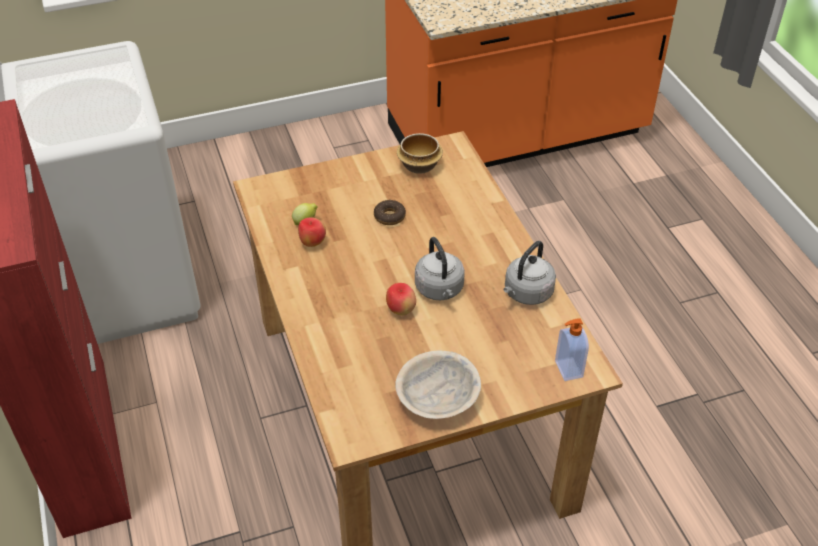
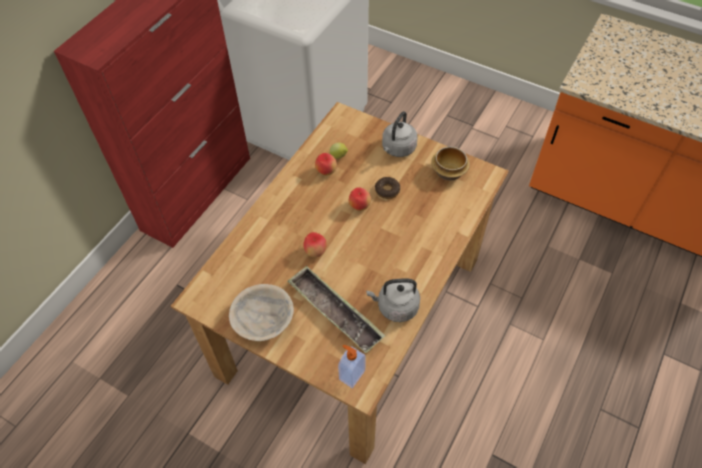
camera: 50 degrees right, 10 degrees up
grey kettle [415,237,465,300] -> grey kettle moved to [382,111,418,157]
none -> tray [287,266,385,353]
none -> apple [349,187,371,211]

